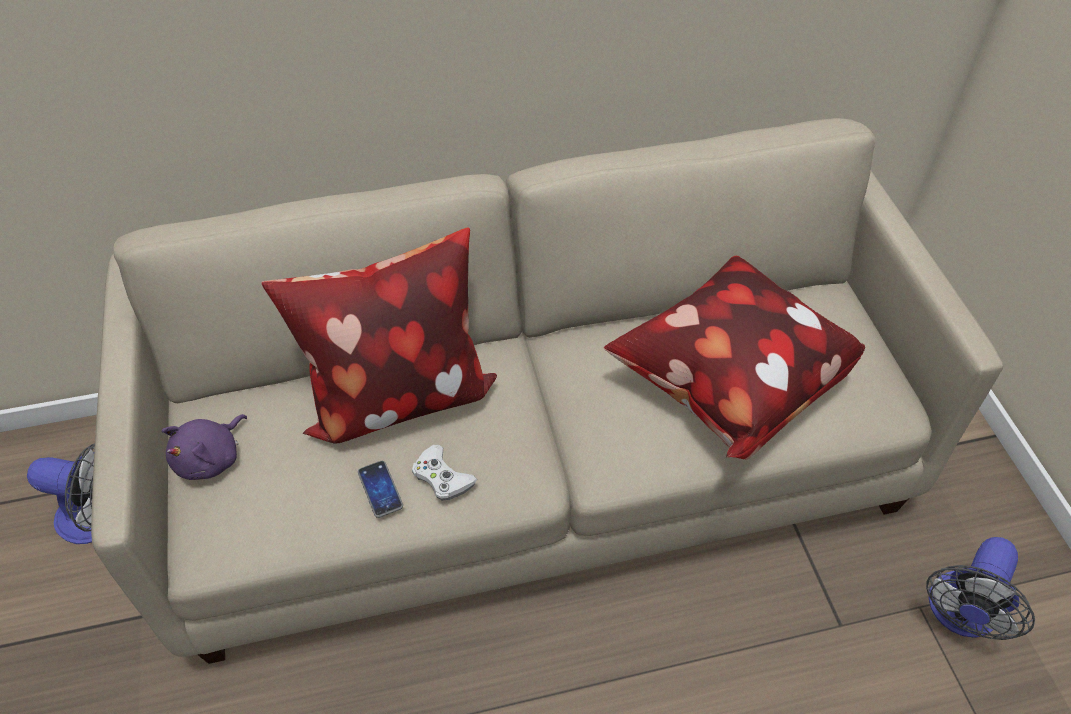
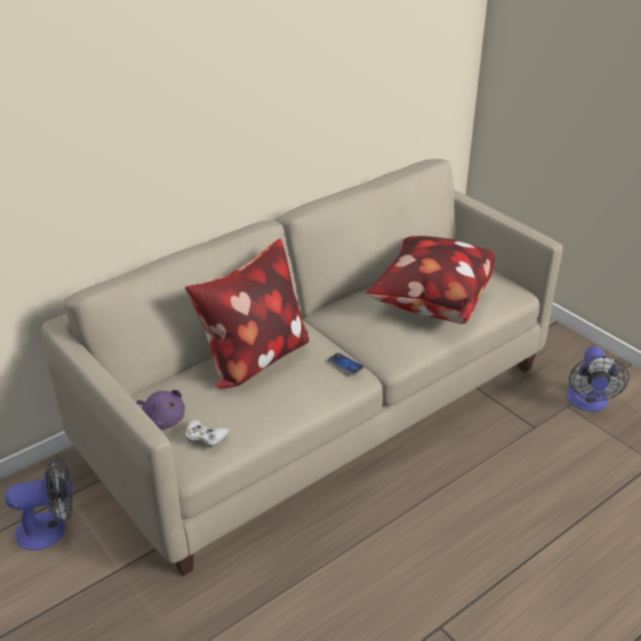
camera: 25 degrees left, 15 degrees down
purple plush toy [162,414,247,480] -> purple plush toy turned 60 degrees counterclockwise [137,390,185,430]
phone [358,461,403,518] -> phone moved to [328,353,365,375]
white game controller [412,445,477,501] -> white game controller moved to [185,420,229,448]

